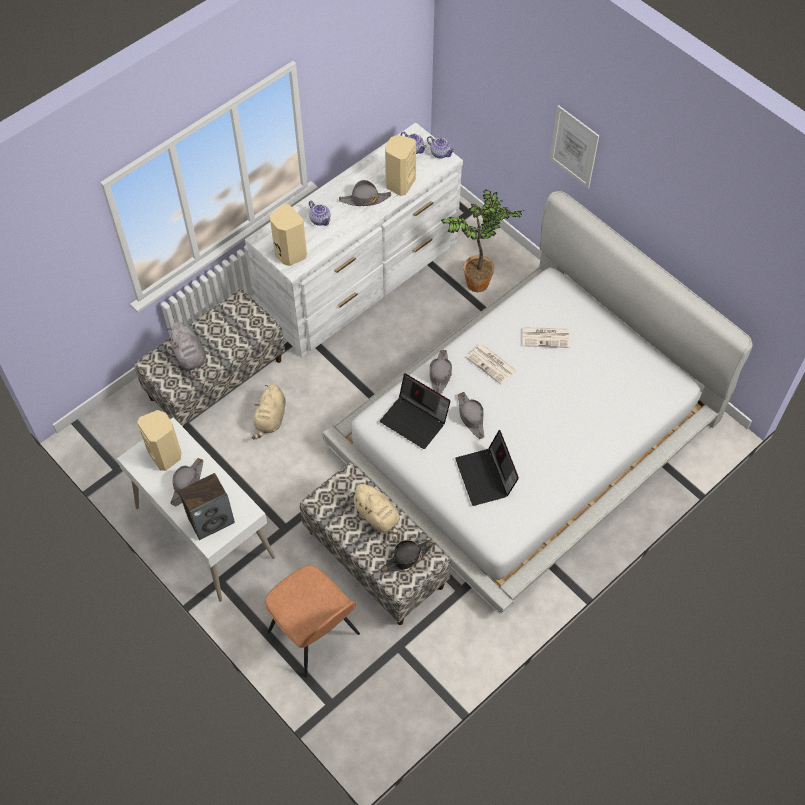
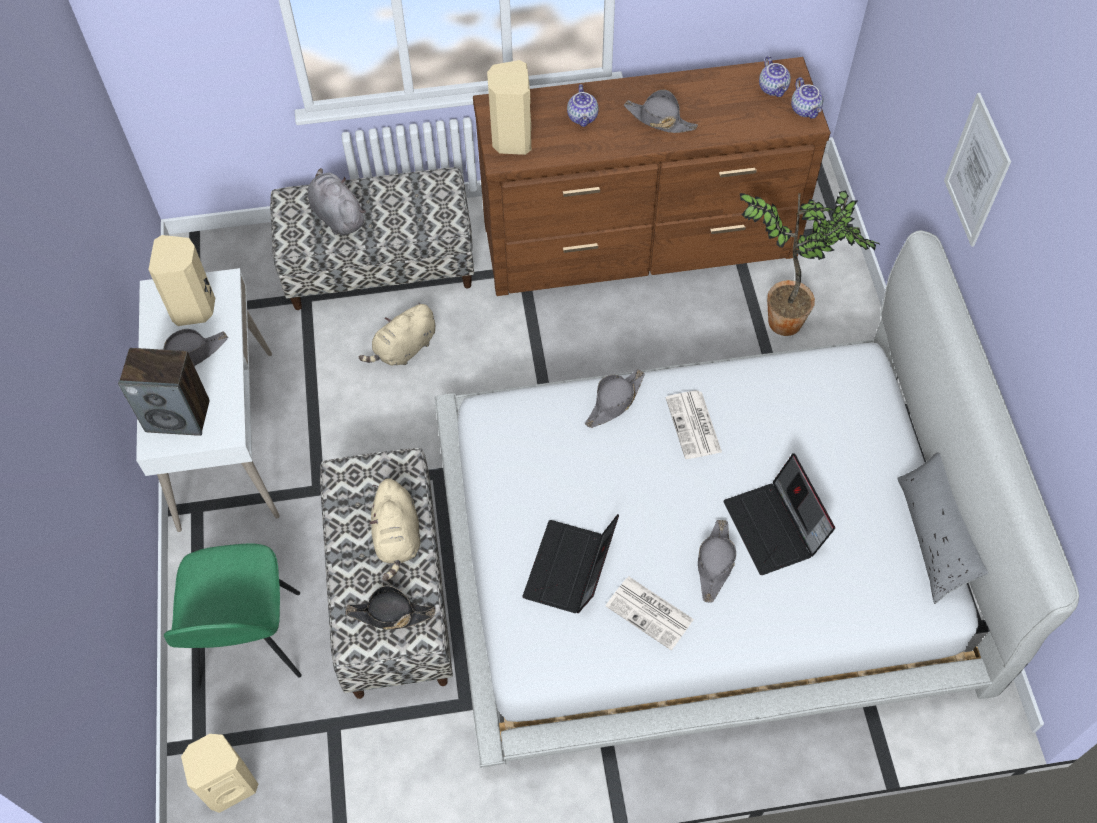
camera: 35 degrees right, 0 degrees up
grey plush toy [168,322,206,379] -> grey plush toy turned 135 degrees clockwise [308,168,366,235]
white dresser [245,123,463,357] -> brown dresser [473,57,831,296]
brown chair [265,565,360,678] -> green chair [164,544,302,689]
laptop [380,373,451,449] -> laptop moved to [723,453,835,575]
beige speaker [385,135,416,196] -> beige speaker moved to [181,734,258,813]
grey hat [458,392,485,439] -> grey hat moved to [698,520,736,602]
newspaper [523,327,569,348] -> newspaper moved to [606,577,694,650]
none -> grey pillow [897,452,988,604]

